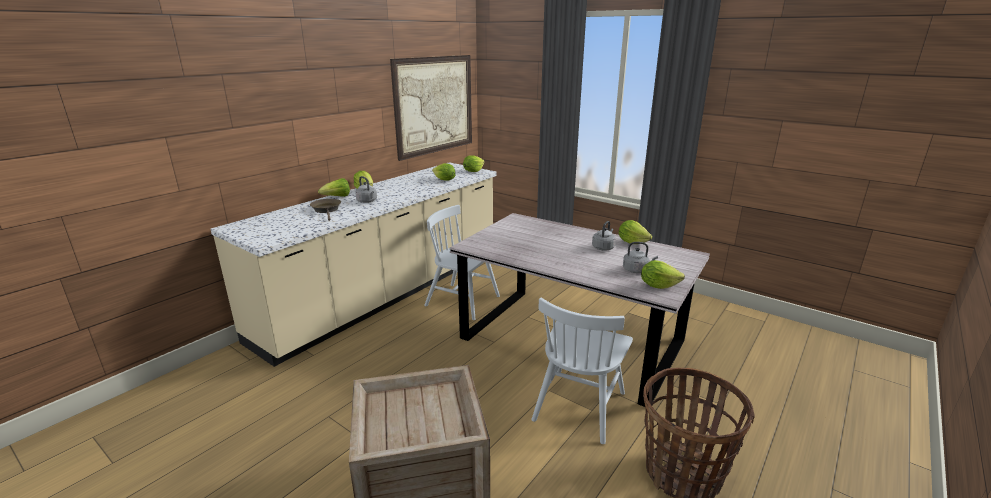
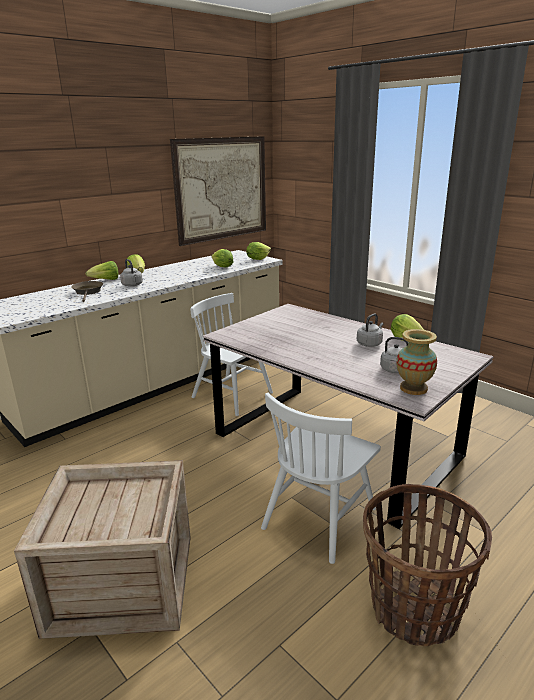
camera: 10 degrees right, 0 degrees up
lettuce [641,260,685,289] -> vase [397,329,437,395]

